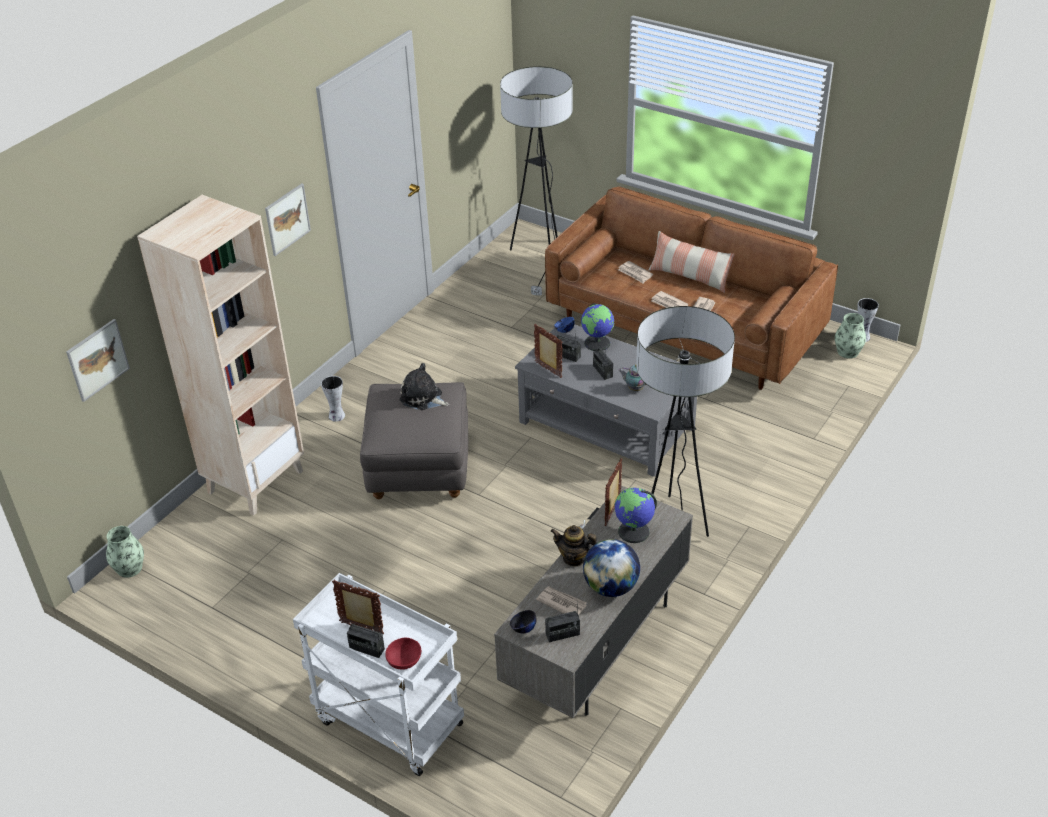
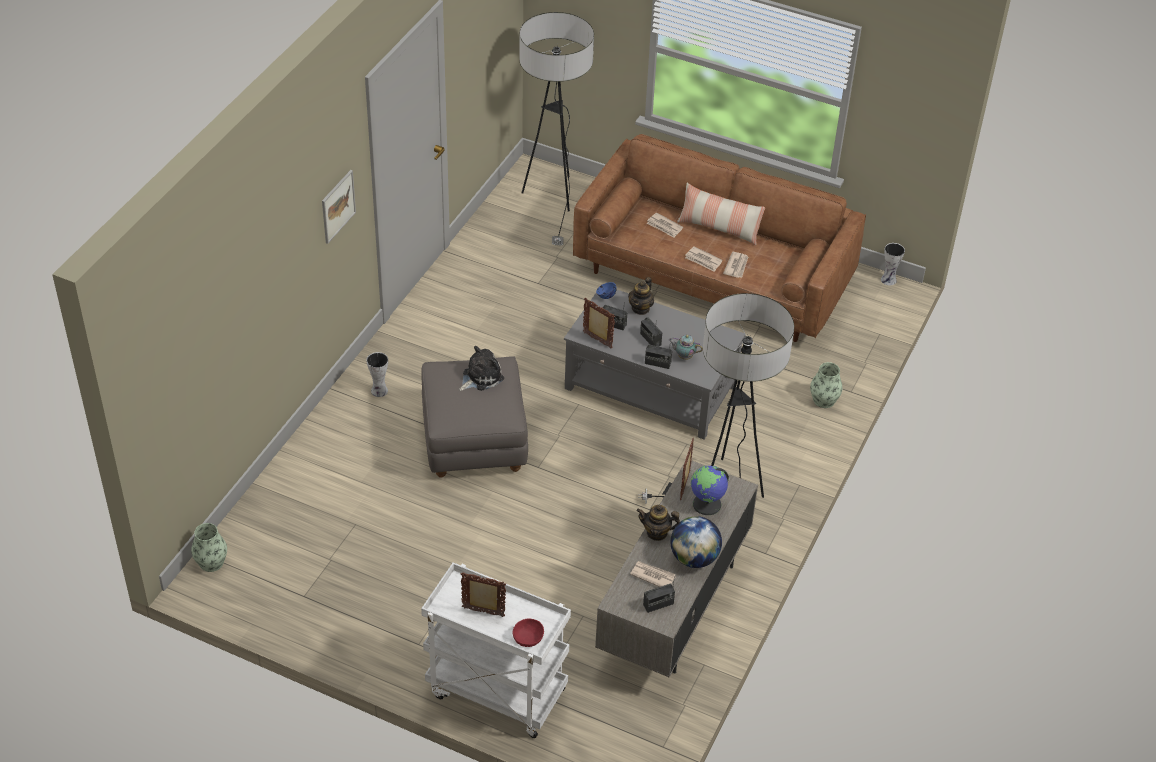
camera: 10 degrees left, 5 degrees up
picture [66,319,130,402] -> none
beige bookcase [137,195,304,516] -> none
radio [347,624,385,658] -> radio moved to [645,345,672,369]
plush toy [399,363,449,410] -> plush toy turned 120 degrees clockwise [459,346,504,391]
black bowl [510,610,537,633] -> none
globe [581,303,615,351] -> teapot [628,277,654,315]
vase [835,313,866,359] -> vase moved to [810,362,843,408]

